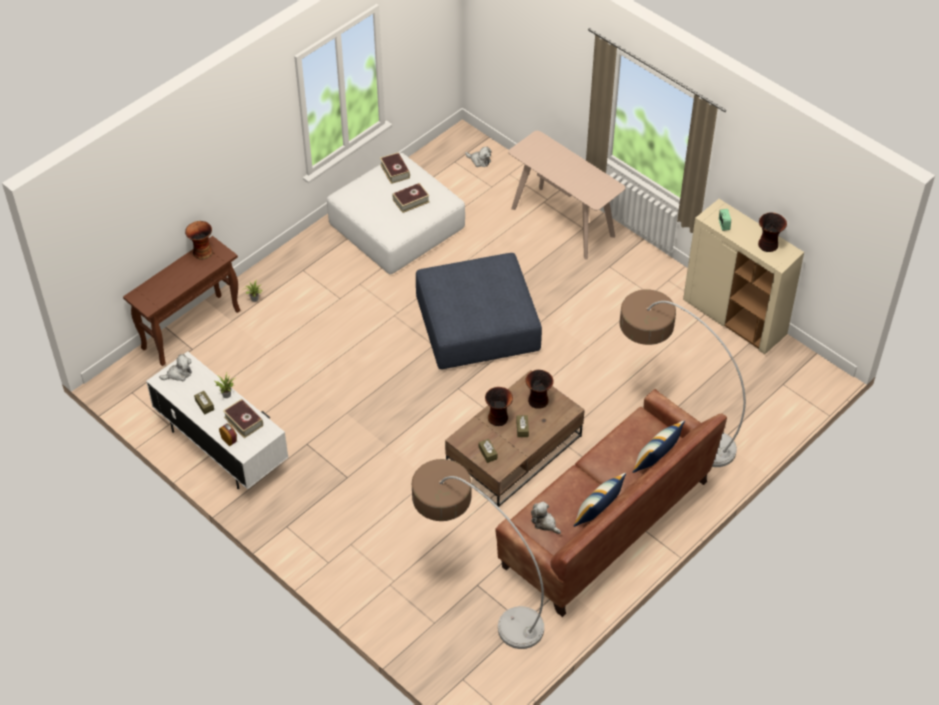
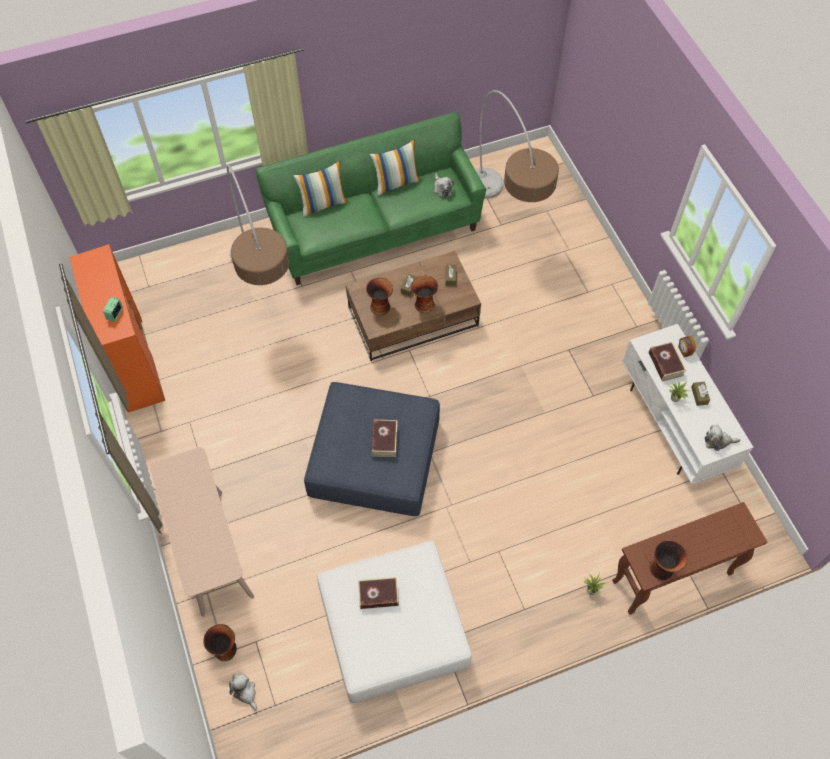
camera: 155 degrees left, 10 degrees up
book [380,152,410,184] -> book moved to [371,419,398,457]
brown sofa [495,389,727,617] -> green sofa [256,112,486,285]
beige cabinet [683,199,804,354] -> orange cabinet [69,244,165,413]
vase [758,213,787,252] -> vase moved to [203,624,237,661]

